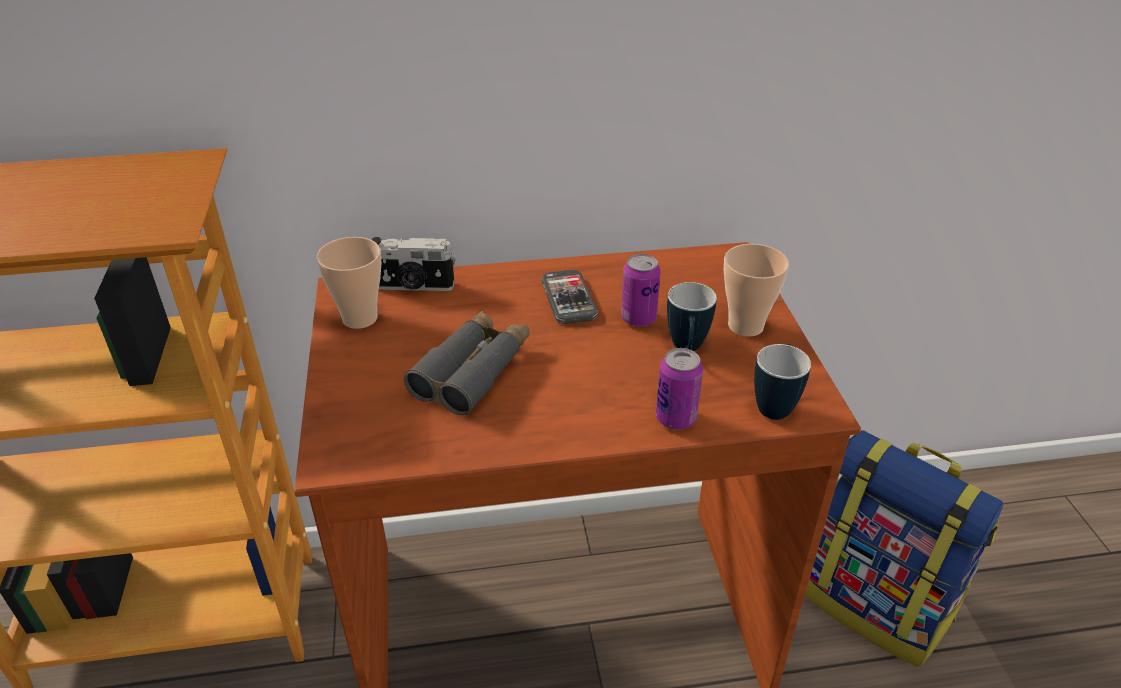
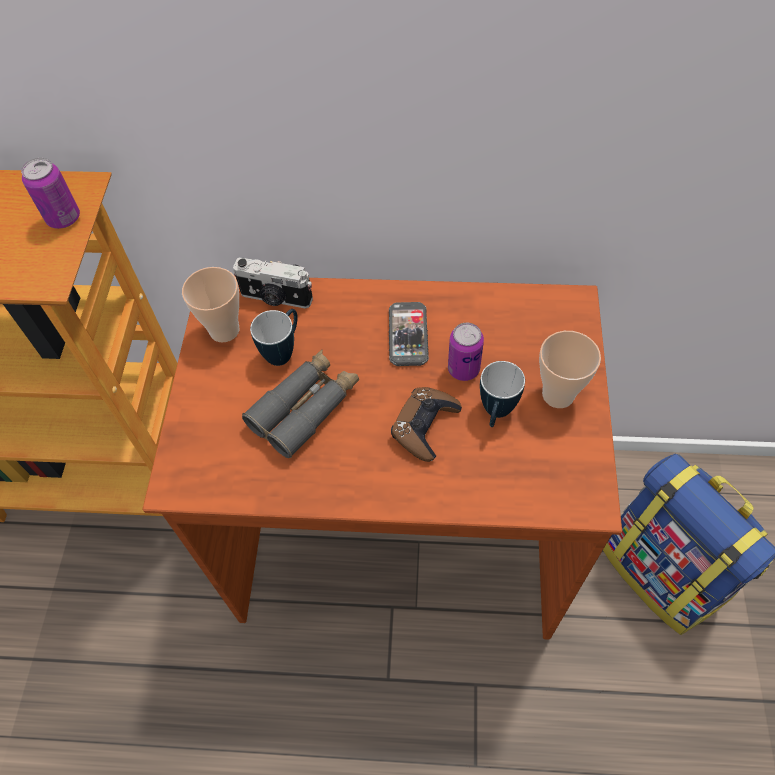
camera: 15 degrees right, 20 degrees up
can [656,348,703,430] -> can moved to [21,158,80,229]
mug [754,344,811,420] -> mug moved to [250,309,297,366]
none -> brown game controller [391,387,462,462]

